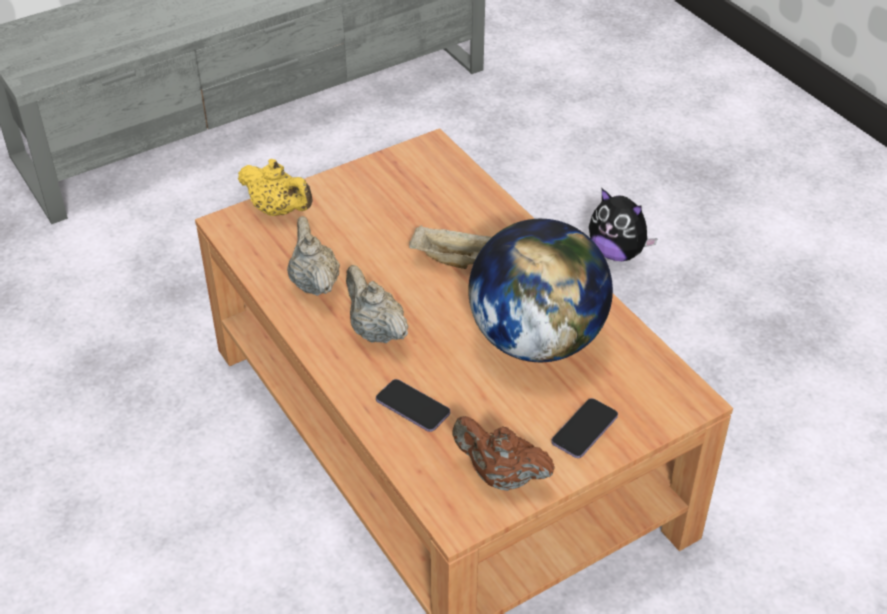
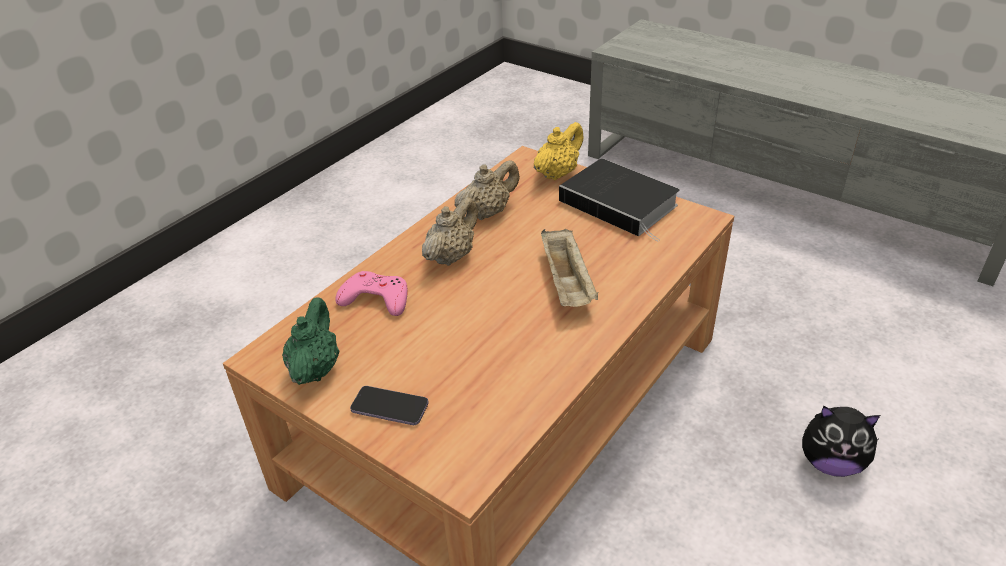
camera: 70 degrees right, 5 degrees down
yellow teapot [238,159,313,216] -> yellow teapot turned 150 degrees counterclockwise [534,122,584,181]
phone [376,379,450,432] -> pink game controller [335,271,407,316]
brown teapot [452,416,555,491] -> green teapot [282,297,339,385]
globe [468,219,613,362] -> none
plush toy [589,188,658,261] -> plush toy turned 90 degrees counterclockwise [802,406,880,477]
none -> book [559,158,680,241]

